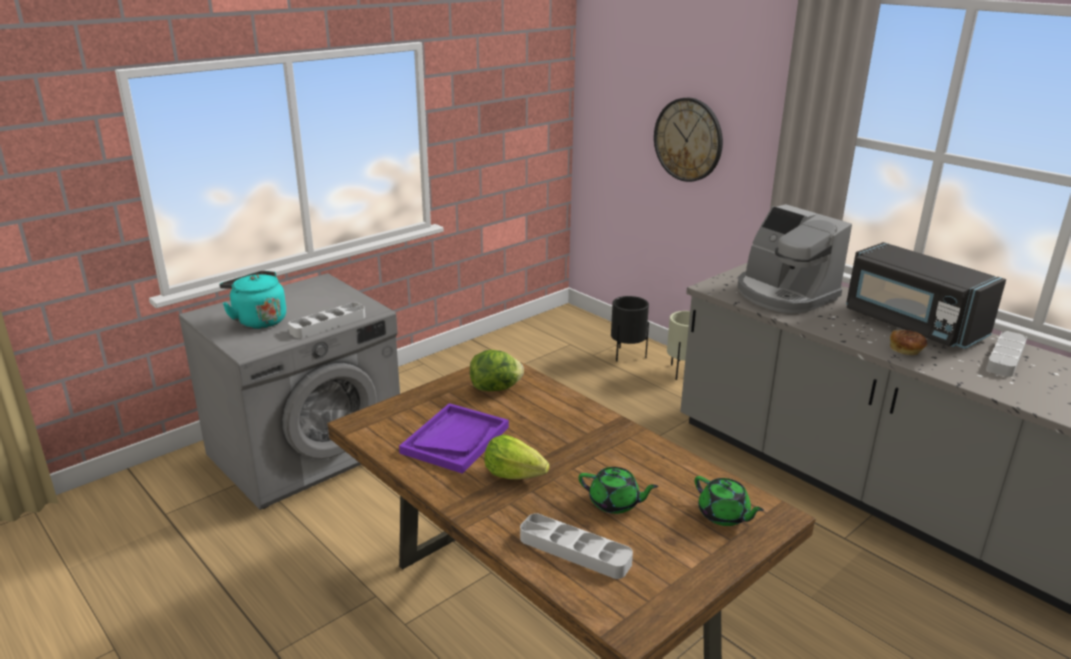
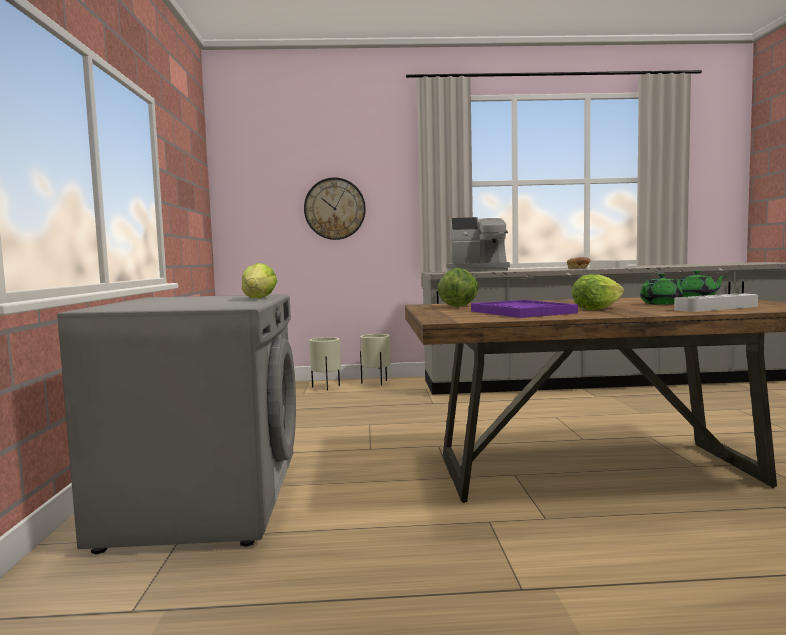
camera: 50 degrees left, 20 degrees down
turquoise kettle [219,271,286,329] -> none
grey tray [288,302,365,338] -> lettuce [242,263,277,298]
black planter [611,296,649,362] -> beige planter [309,337,341,390]
black microwave [846,242,1006,349] -> none

